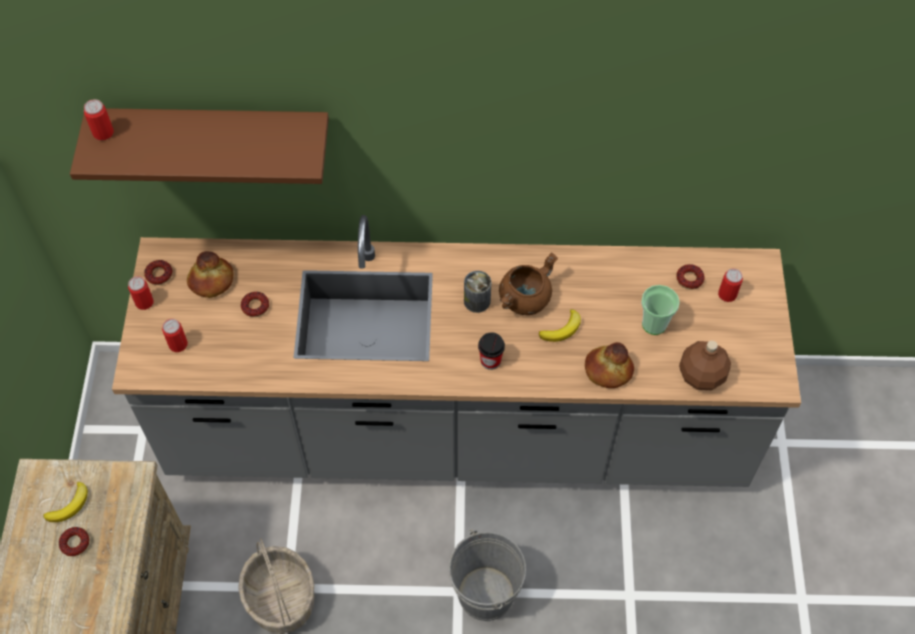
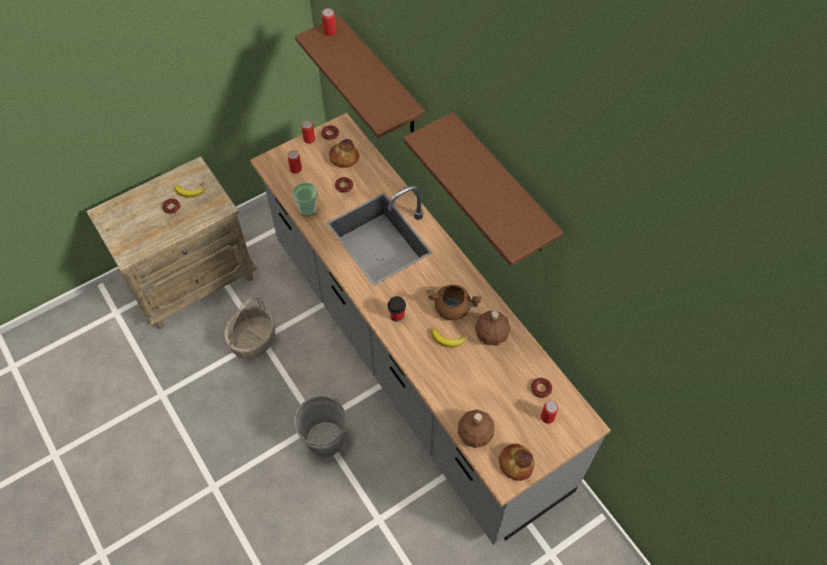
camera: 55 degrees right, 0 degrees up
can [464,271,491,313] -> none
bread [585,342,634,388] -> bread moved to [499,444,535,481]
cup [641,285,680,335] -> cup moved to [292,183,317,216]
none -> brown shelf [403,112,563,266]
none -> brown bottle [475,311,510,345]

